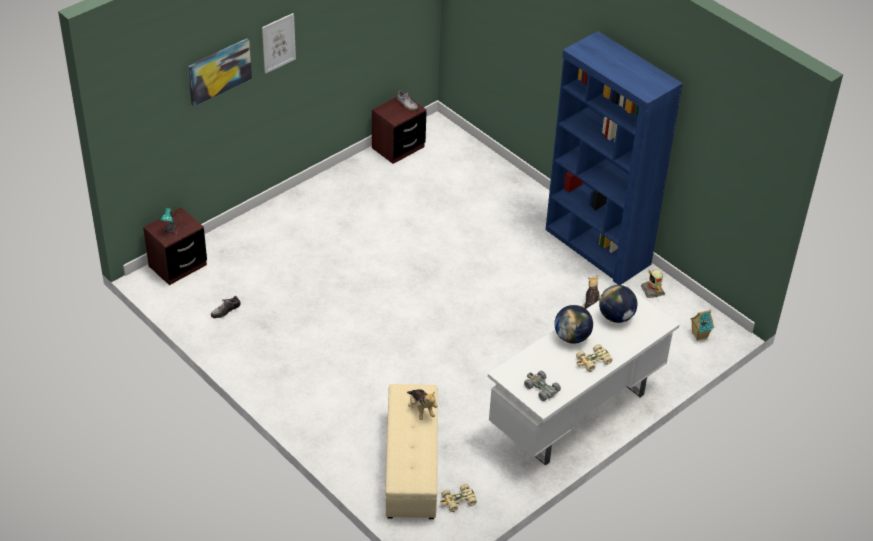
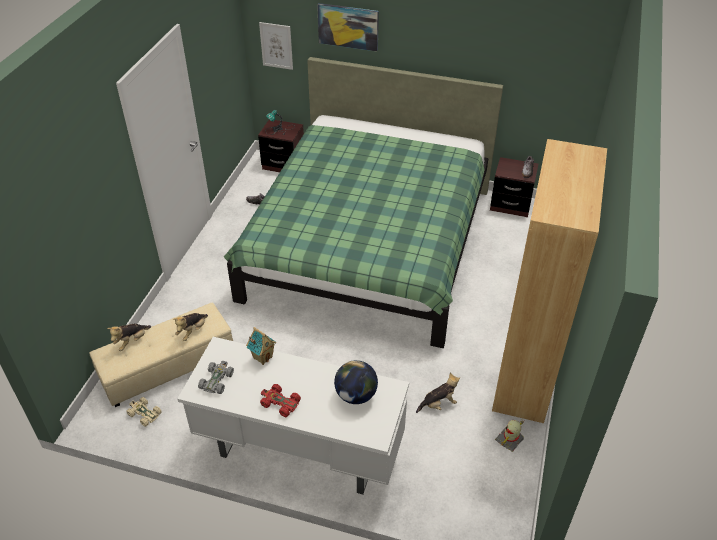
camera: 60 degrees right, 0 degrees up
picture [262,13,296,74] -> picture moved to [259,22,293,70]
blue bookcase [546,31,683,285] -> brown bookcase [492,139,607,423]
globe [554,305,593,344] -> none
beige toy car [576,344,613,372] -> red toy car [260,384,301,417]
toy house [690,310,714,341] -> toy house moved to [246,327,276,365]
none -> plush toy [107,324,151,351]
none -> green bed [224,57,503,348]

